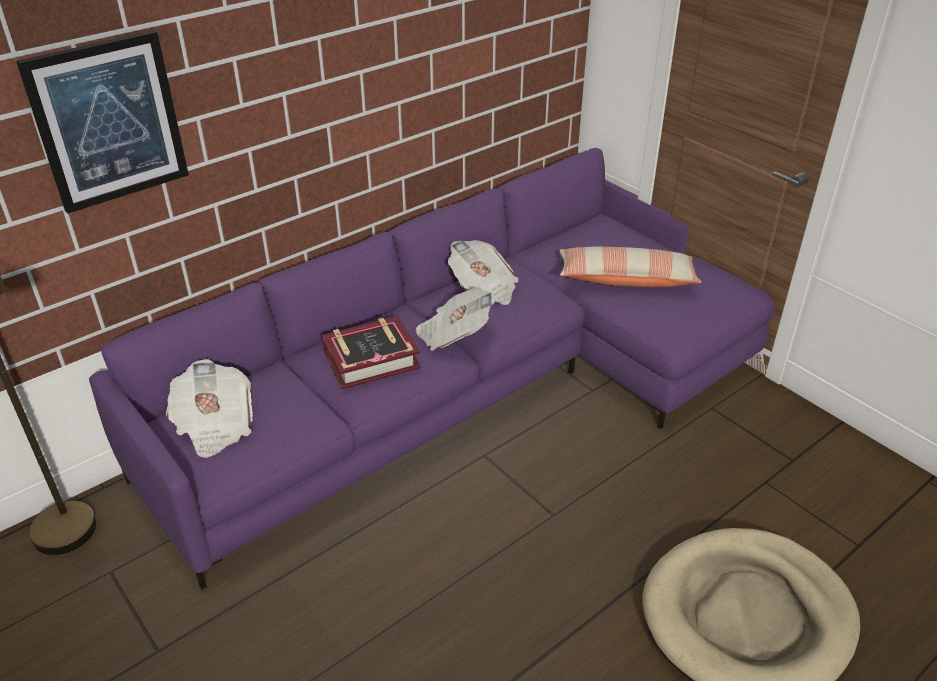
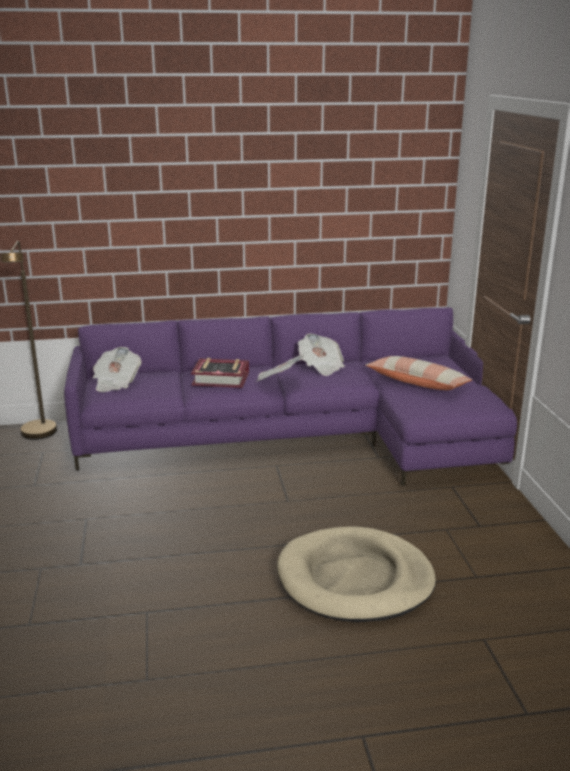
camera: 30 degrees right, 15 degrees down
picture [16,30,189,214] -> none

